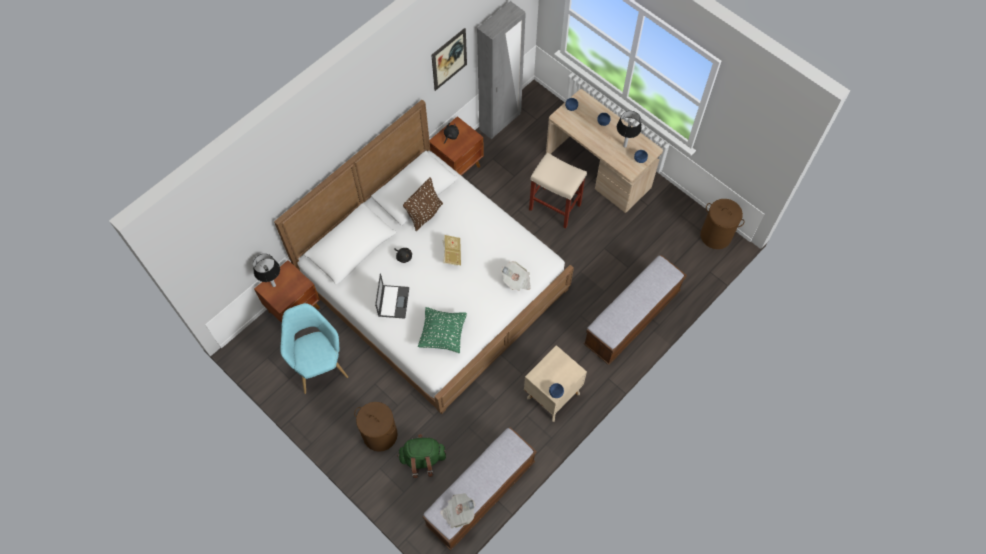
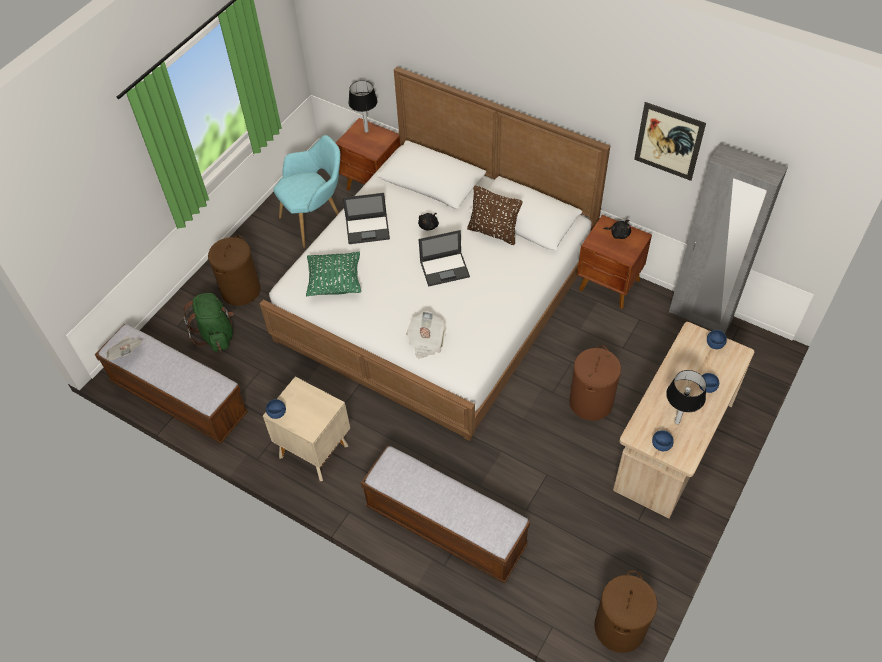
camera: 80 degrees right, 10 degrees down
book [442,235,461,266] -> laptop [419,230,470,286]
beige stool [529,152,587,229] -> brown laundry basket [569,345,621,421]

